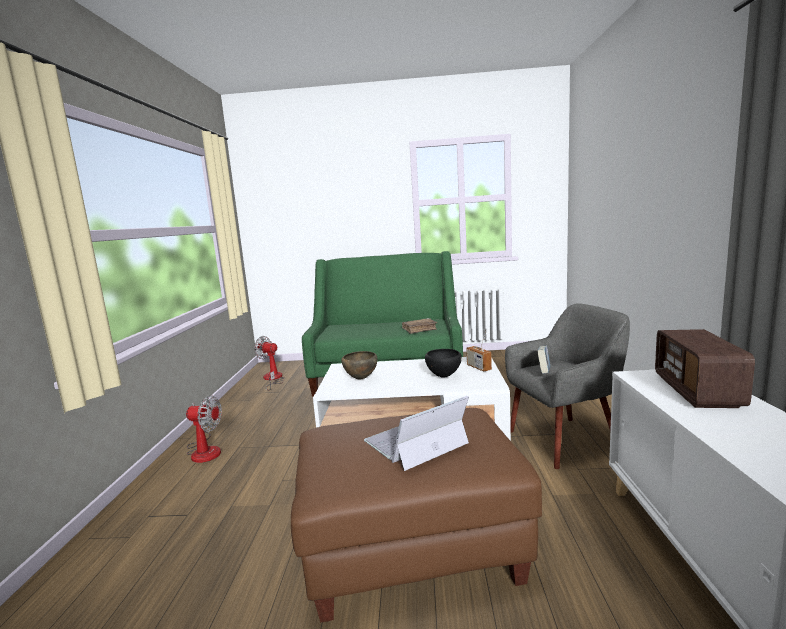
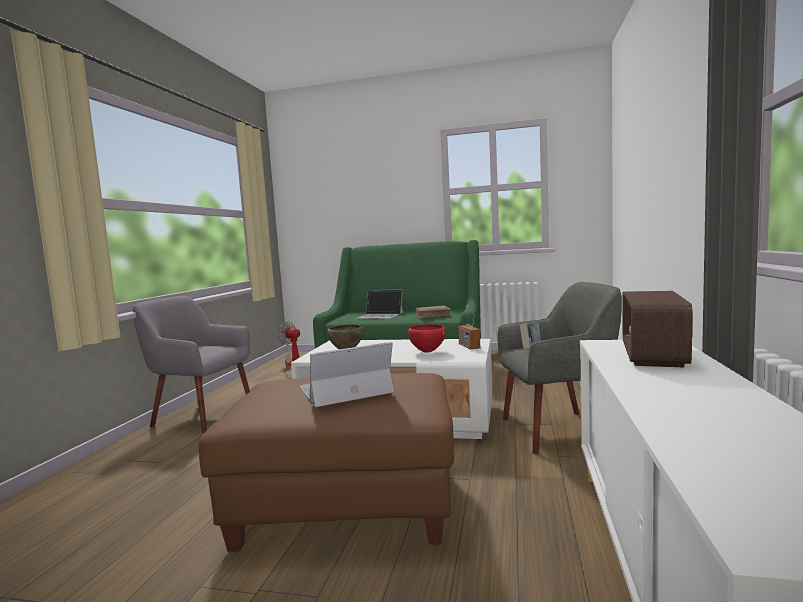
camera: 10 degrees right, 5 degrees down
fan [186,395,222,463] -> grey armchair [133,296,250,433]
black bowl [425,349,462,378] -> red bowl [408,324,446,353]
none -> laptop [355,289,403,319]

